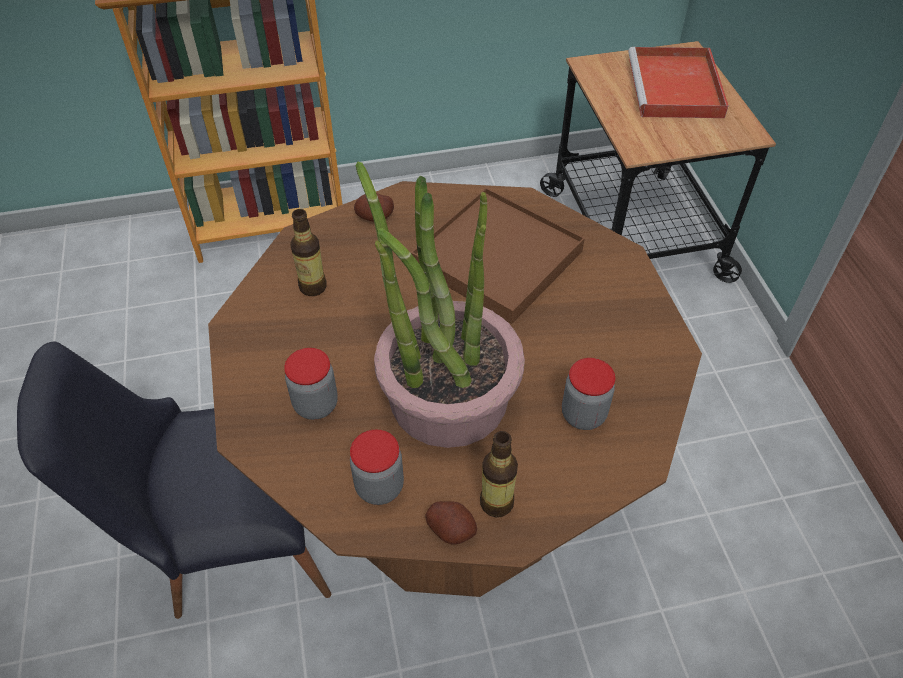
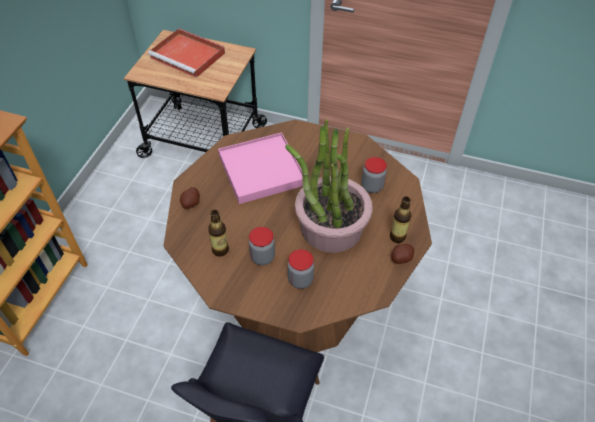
camera: 60 degrees left, 0 degrees up
jar [350,430,404,505] -> jar moved to [249,227,275,265]
brown tray [411,188,585,324] -> pink tray [218,132,303,204]

